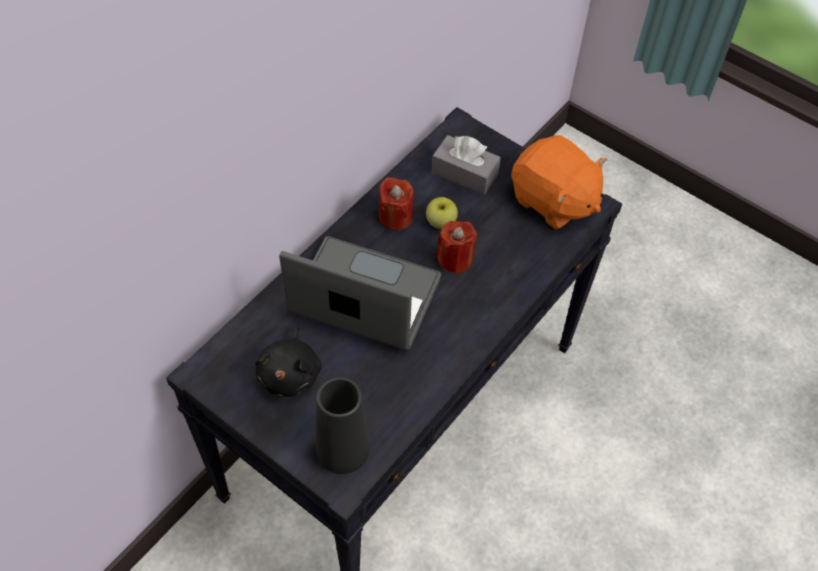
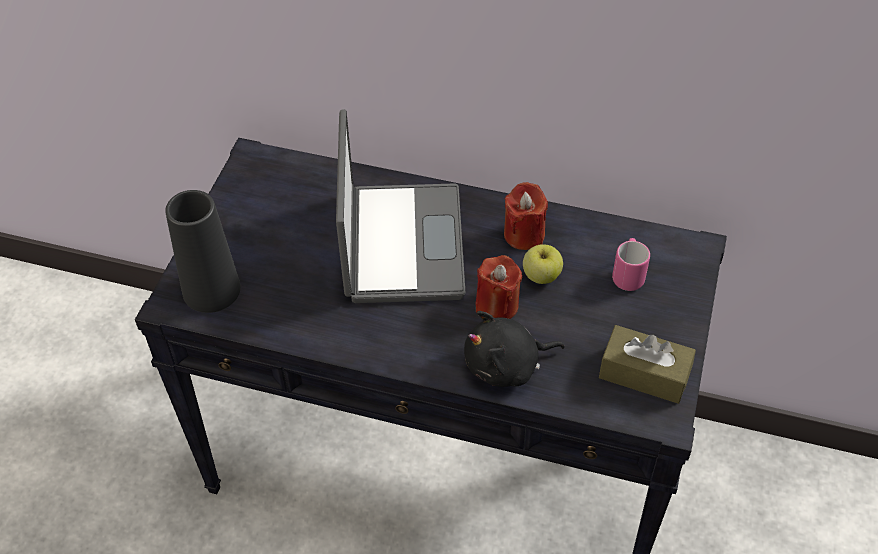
camera: 70 degrees right, 5 degrees down
black plush toy [255,326,322,397] -> black plush toy moved to [464,311,565,387]
grey tissue box [432,135,501,195] -> pink mug [612,238,650,291]
orange plush toy [511,135,607,229] -> brown tissue box [599,325,696,404]

